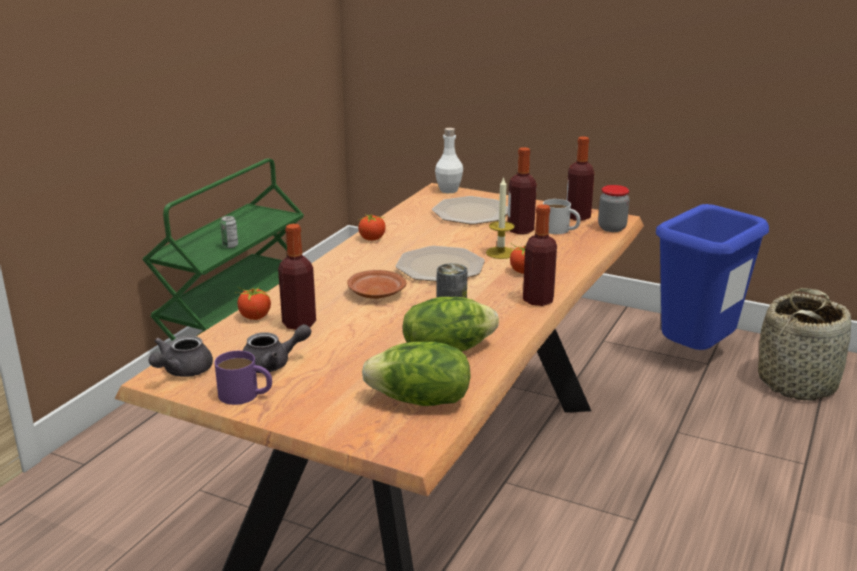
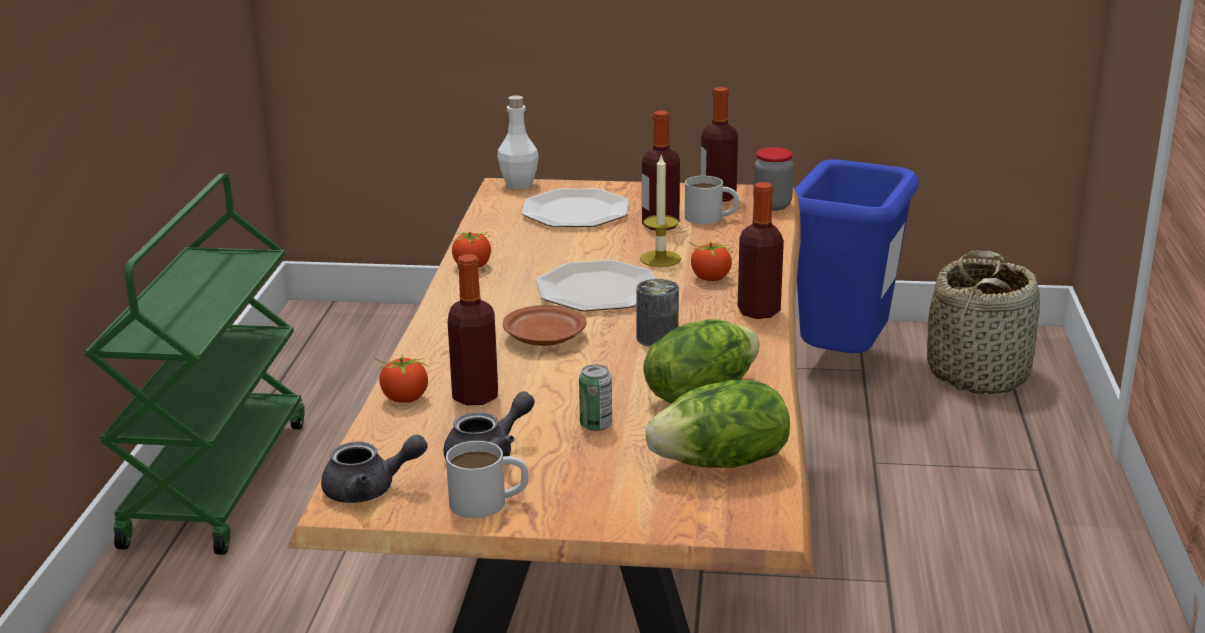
camera: 20 degrees left, 0 degrees up
grey teapot [148,335,213,377] -> grey teapot turned 105 degrees counterclockwise [321,434,428,503]
purple mug [214,351,272,405] -> white mug [446,441,528,518]
can [220,216,238,248] -> can moved to [579,364,612,431]

